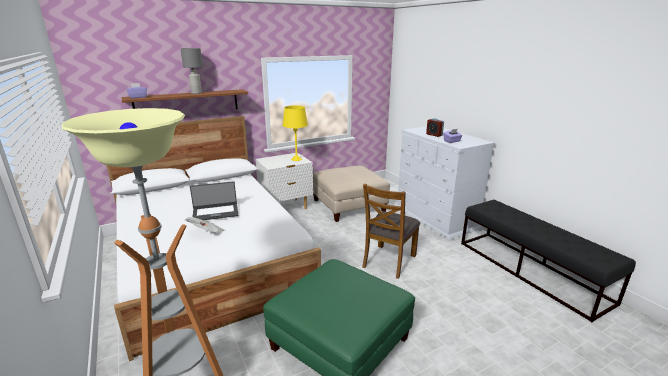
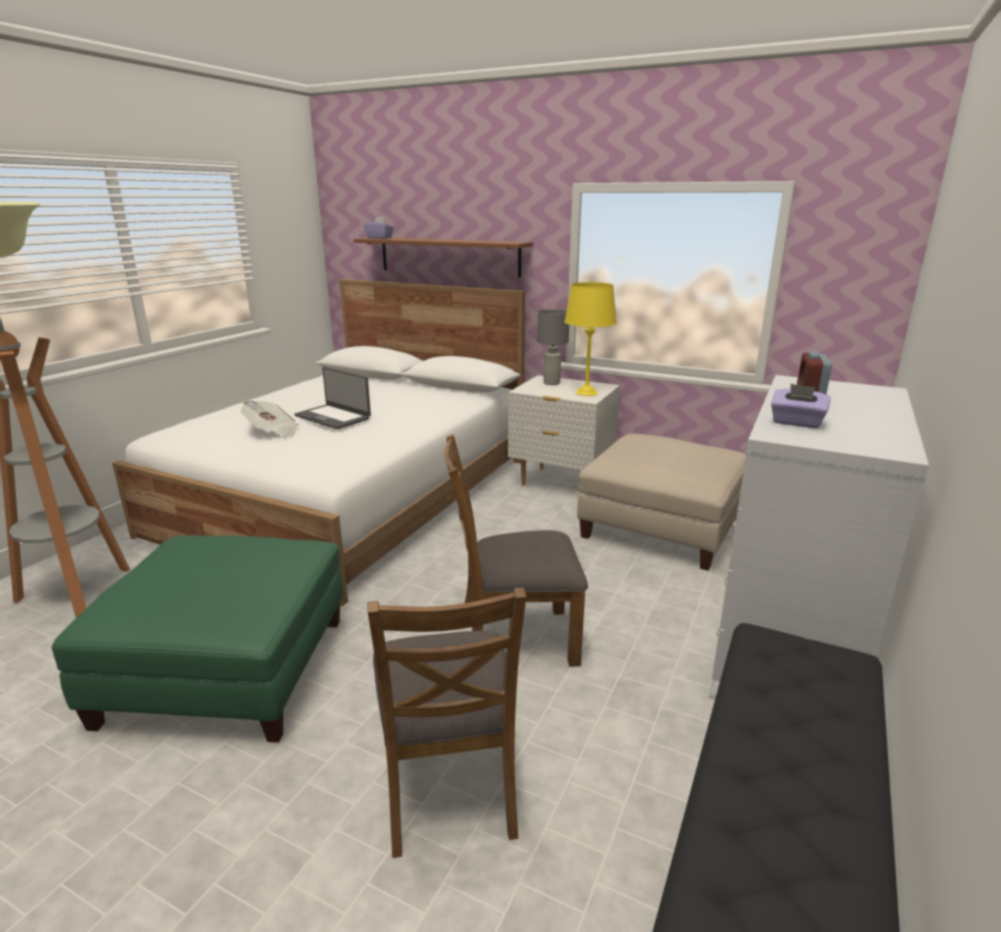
camera: 55 degrees right, 0 degrees up
grey table lamp [181,48,203,94] -> grey table lamp moved to [538,309,569,385]
none -> brown chair [367,587,526,858]

